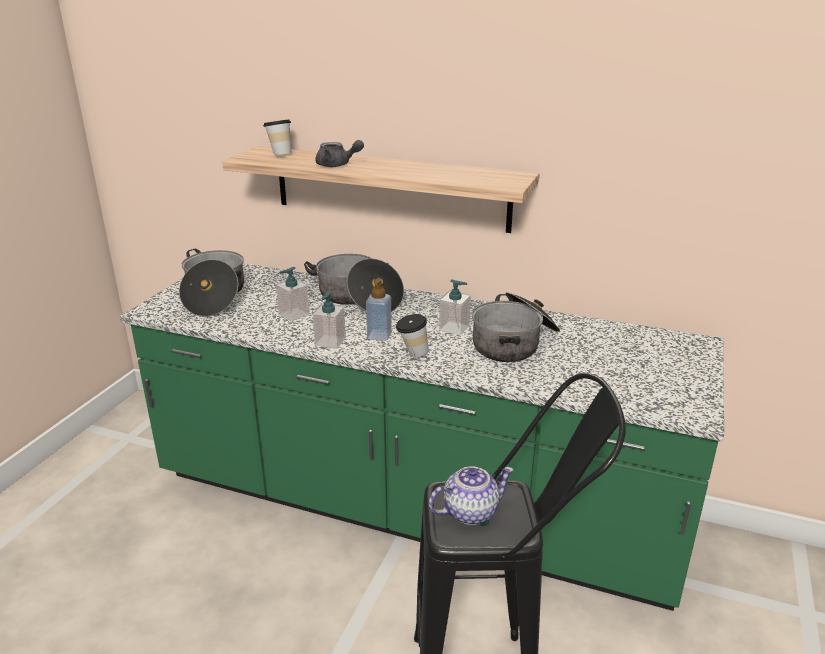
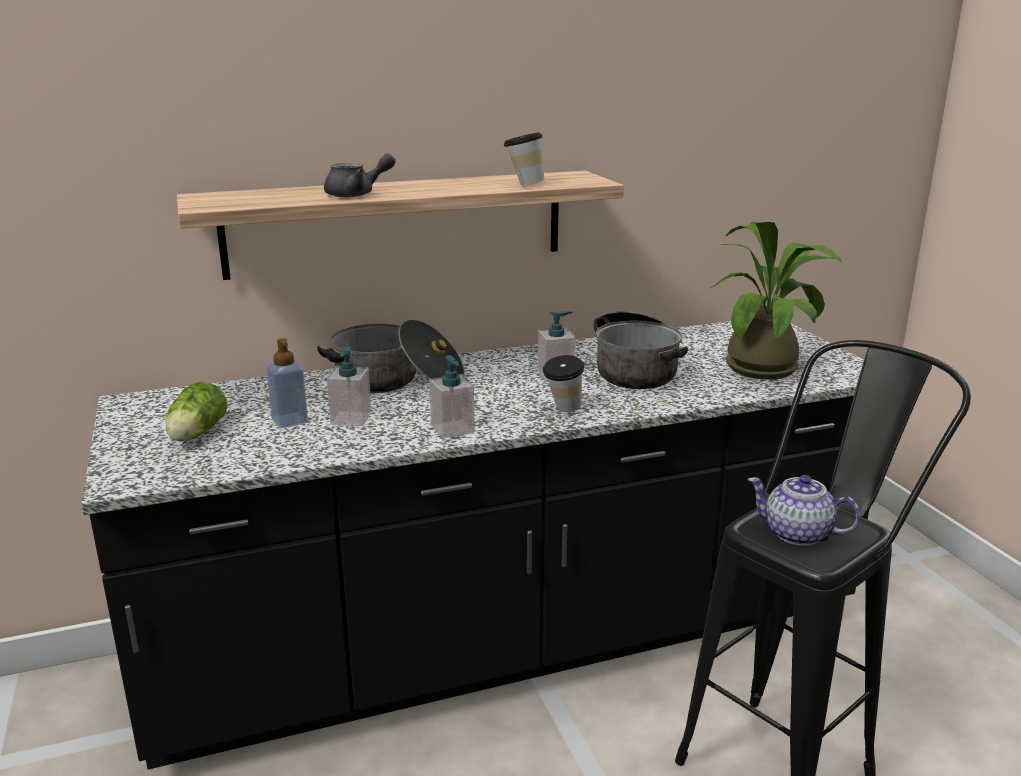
camera: 40 degrees left, 5 degrees down
green counter [120,263,724,611] -> black counter [81,321,869,770]
cooking pot [179,249,244,317] -> lettuce [166,382,227,441]
cup [263,119,291,155] -> cup moved to [504,132,544,185]
soap dispenser [366,279,392,341] -> soap dispenser moved to [266,338,308,428]
teapot [429,466,514,525] -> teapot turned 90 degrees counterclockwise [747,475,861,546]
none -> potted plant [711,222,842,380]

